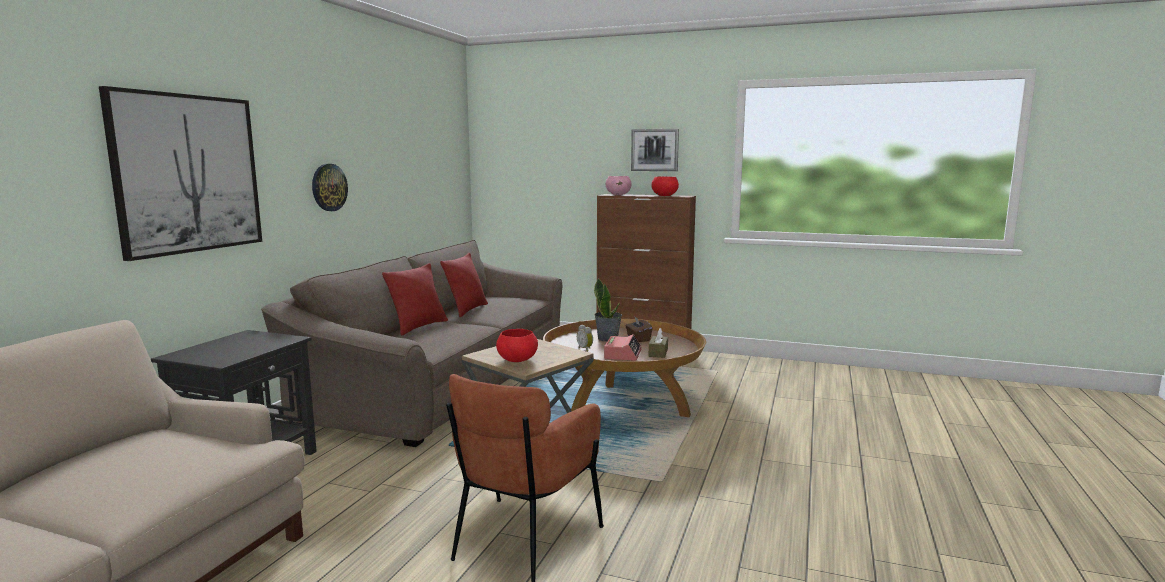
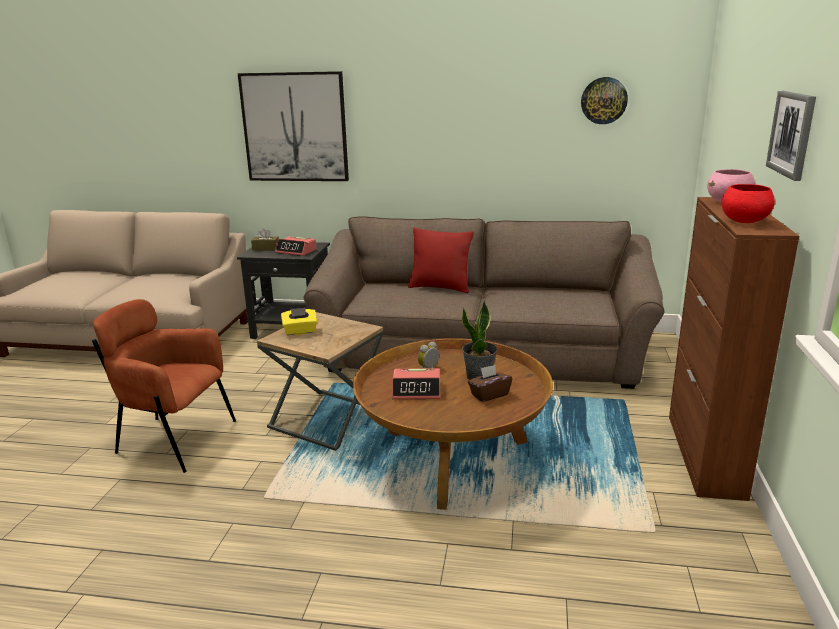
camera: 80 degrees right, 10 degrees up
wall clock [312,164,348,211] -> wall clock moved to [581,77,628,124]
red pillow [440,253,488,317] -> none
red bowl [496,329,538,362] -> yellow tissue box [281,308,317,336]
brown tissue box [649,328,668,358] -> brown tissue box moved to [251,228,279,251]
none -> alarm clock [275,236,317,256]

